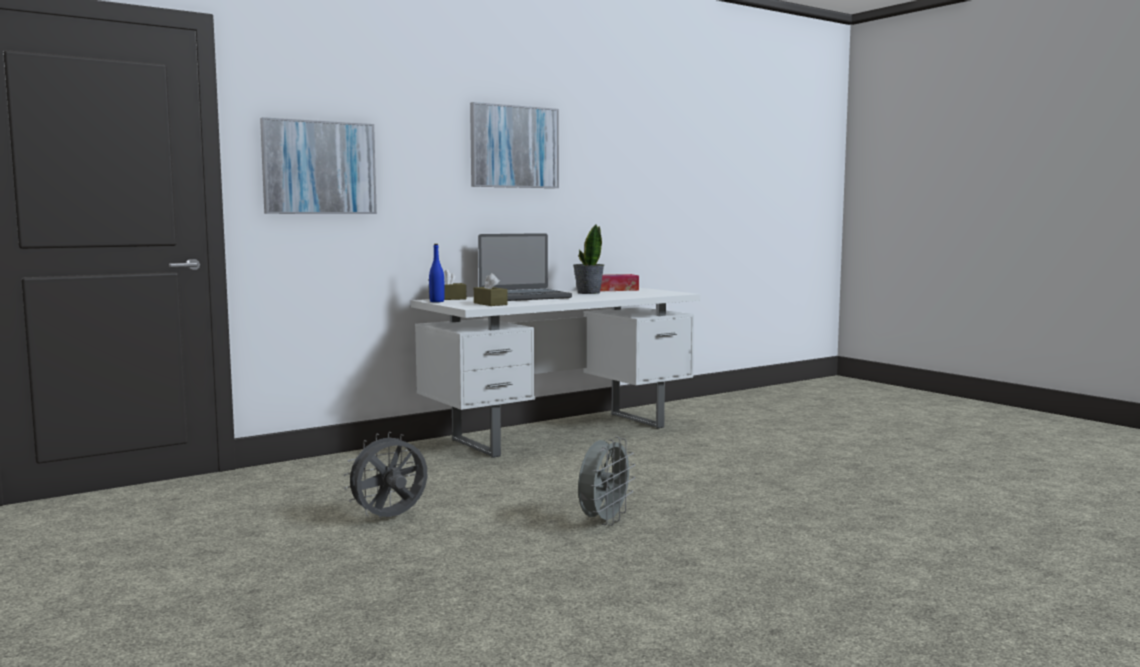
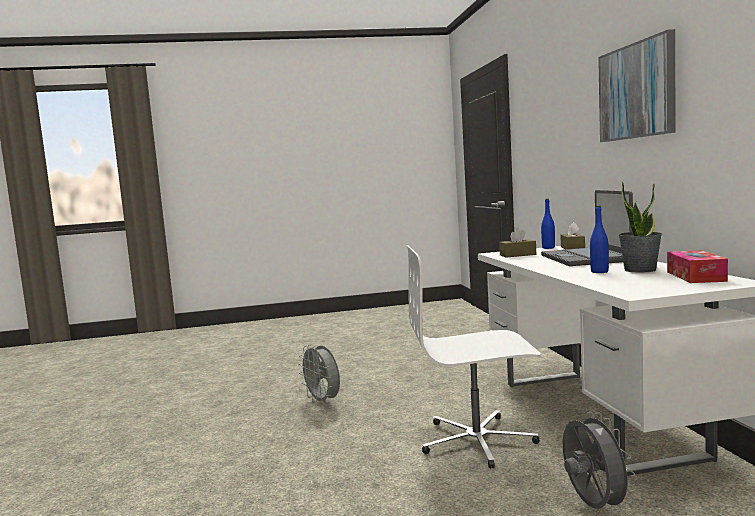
camera: 115 degrees right, 0 degrees up
picture [260,117,377,214] -> none
grey fan [344,432,427,518] -> grey fan moved to [563,412,636,512]
none -> white office chair [407,245,541,469]
none -> blue bottle [590,206,609,273]

